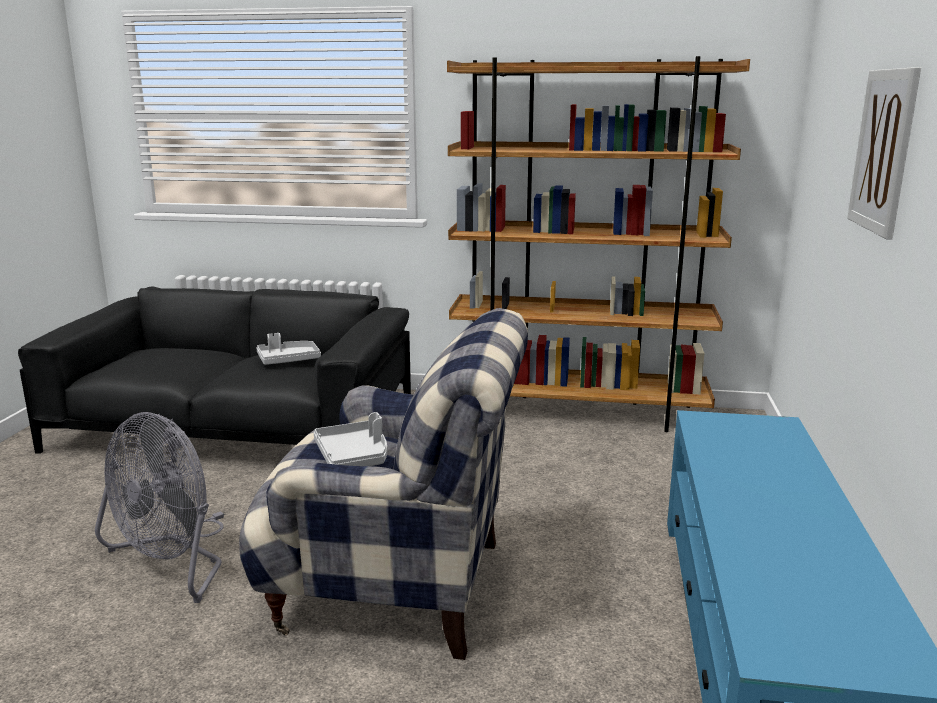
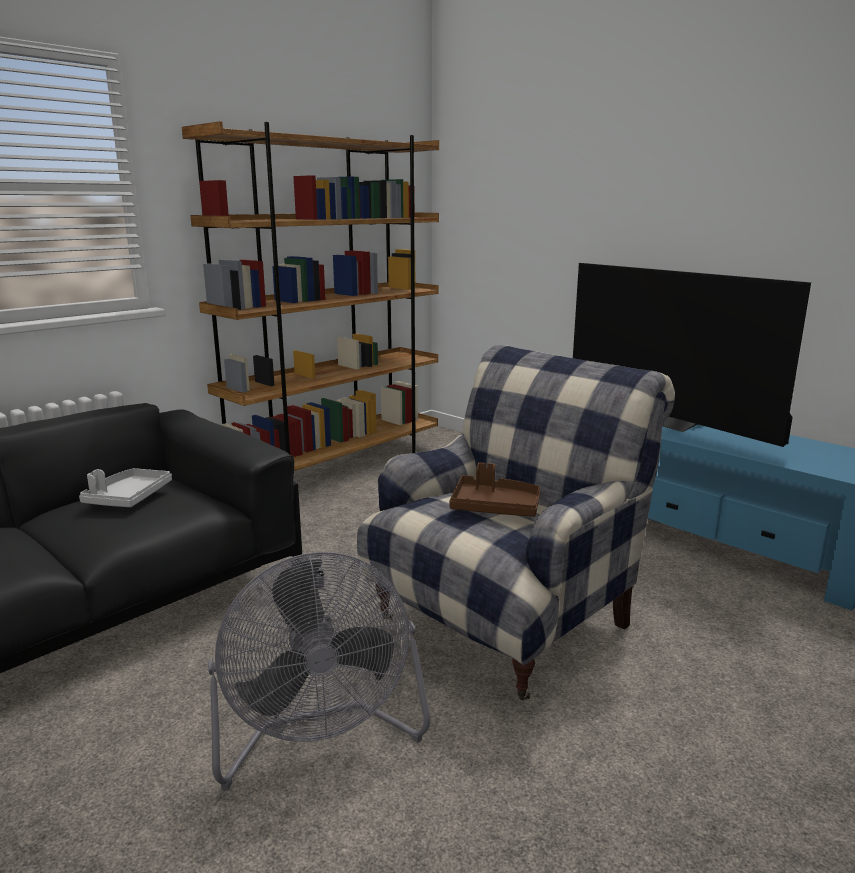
camera: 55 degrees left, 0 degrees up
grey tray [313,412,387,466] -> brown tray [449,463,541,517]
picture [847,67,921,240] -> none
none -> television [573,263,811,447]

